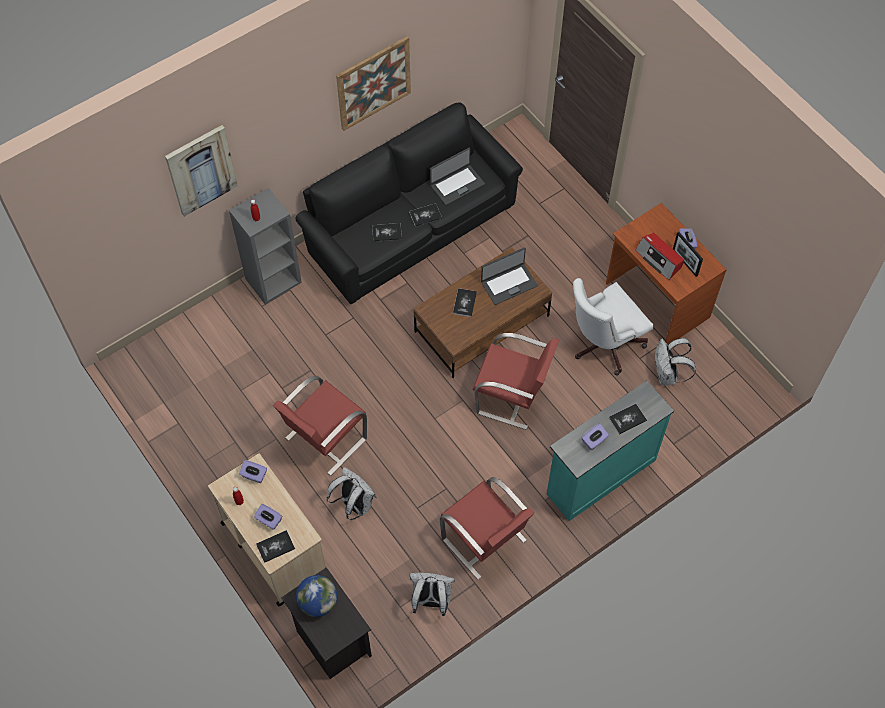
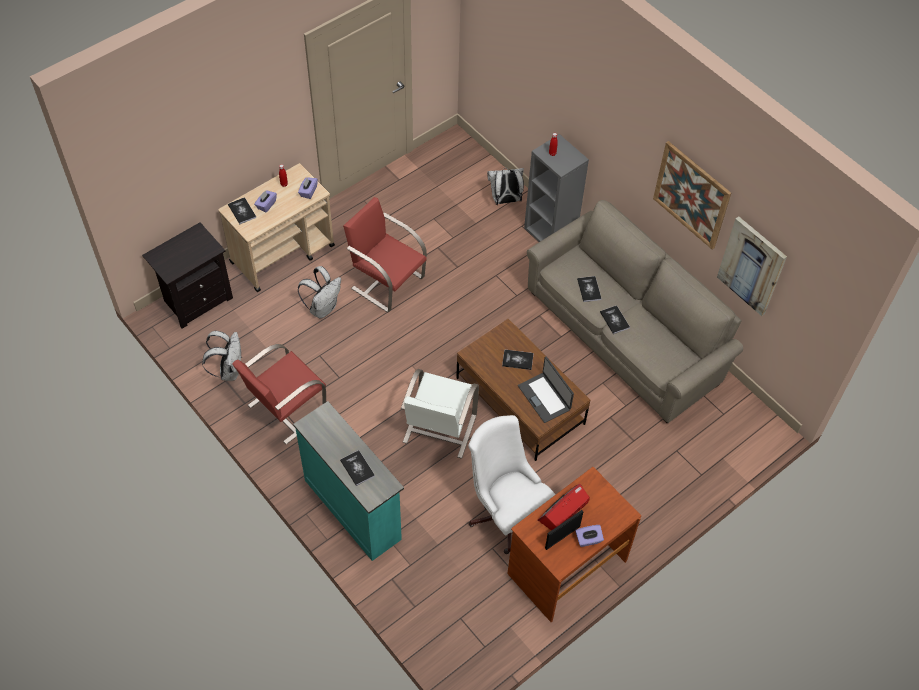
camera: 85 degrees right, 5 degrees down
picture [165,125,238,217] -> picture moved to [717,216,787,316]
black sofa [295,103,523,305] -> beige sofa [527,200,743,423]
globe [296,575,337,617] -> none
laptop [430,147,485,205] -> none
red chair [473,333,559,430] -> white chair [401,369,479,459]
purple tissue box [582,423,609,450] -> none
white backpack [655,338,696,385] -> white backpack moved to [487,168,524,205]

